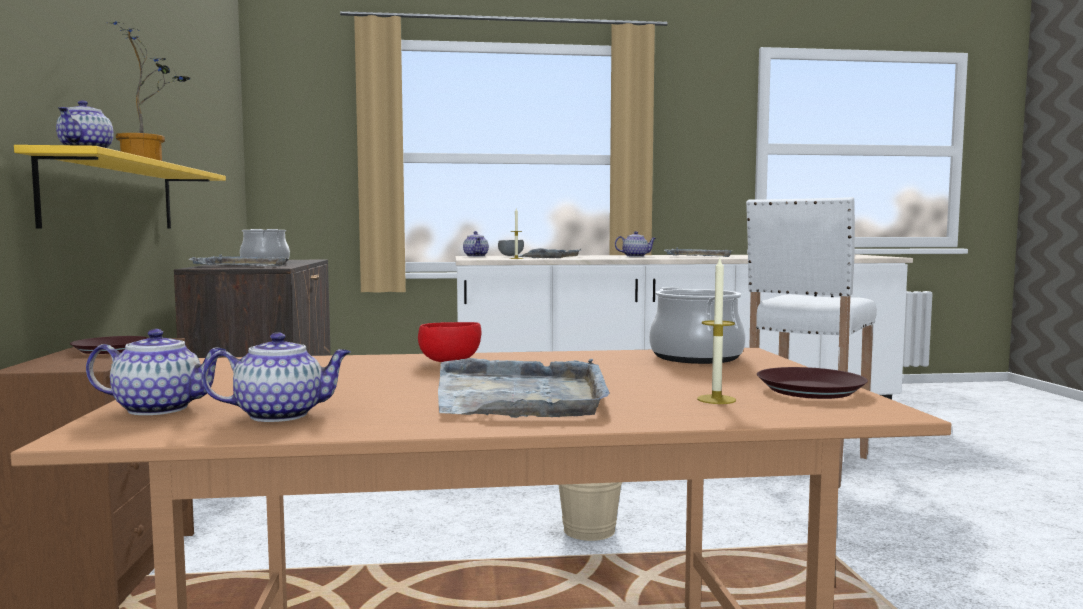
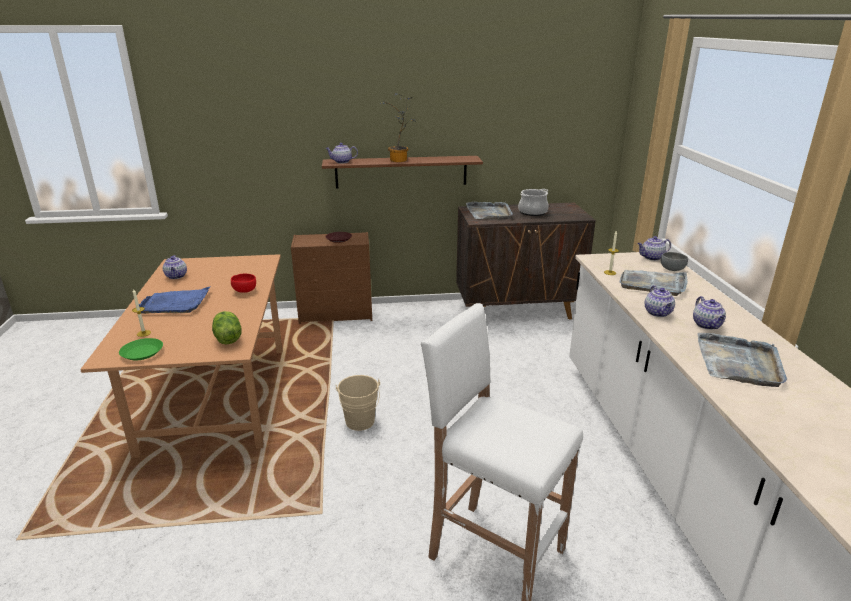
camera: 90 degrees right, 20 degrees up
yellow shelf [14,145,226,229] -> brown shelf [322,156,483,189]
teapot [86,329,226,415] -> teapot moved to [645,285,675,317]
grey tray [438,358,610,418] -> blue tray [139,286,211,314]
cooking pot [649,287,745,364] -> lettuce [212,311,242,344]
brown plate [757,367,868,399] -> green plate [119,338,163,360]

